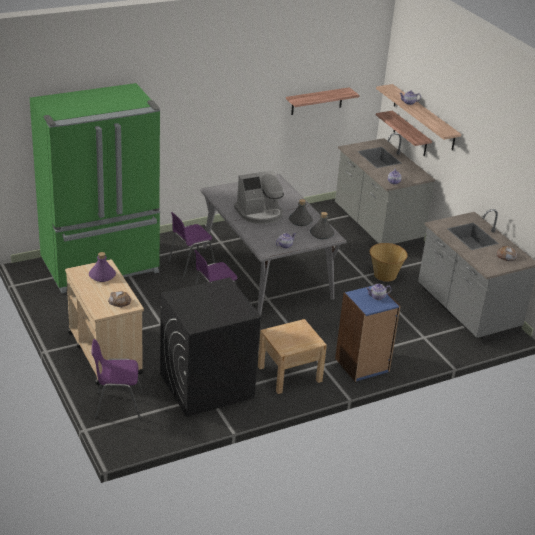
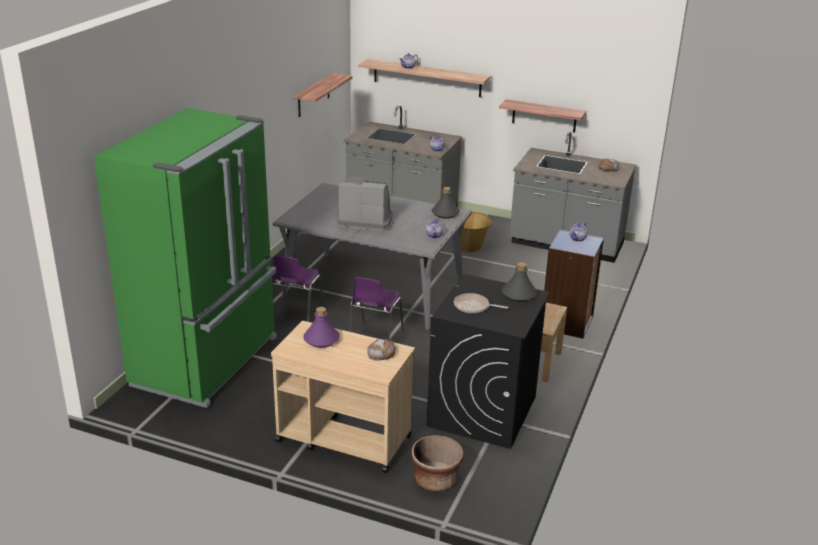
camera: 40 degrees left, 5 degrees down
purple chair [91,339,143,420] -> brown planter [411,435,464,491]
coffee machine [234,170,284,224] -> coffee machine turned 105 degrees counterclockwise [337,177,393,231]
grey bottle [289,199,313,226] -> grey bottle moved to [502,262,537,302]
shelf [376,110,432,156] -> shelf moved to [499,99,586,132]
none -> frying pan [454,293,508,314]

